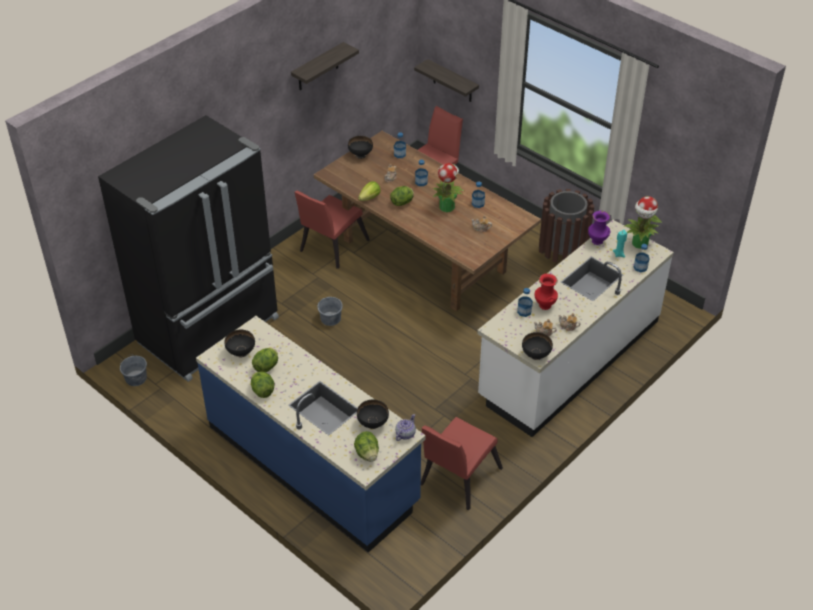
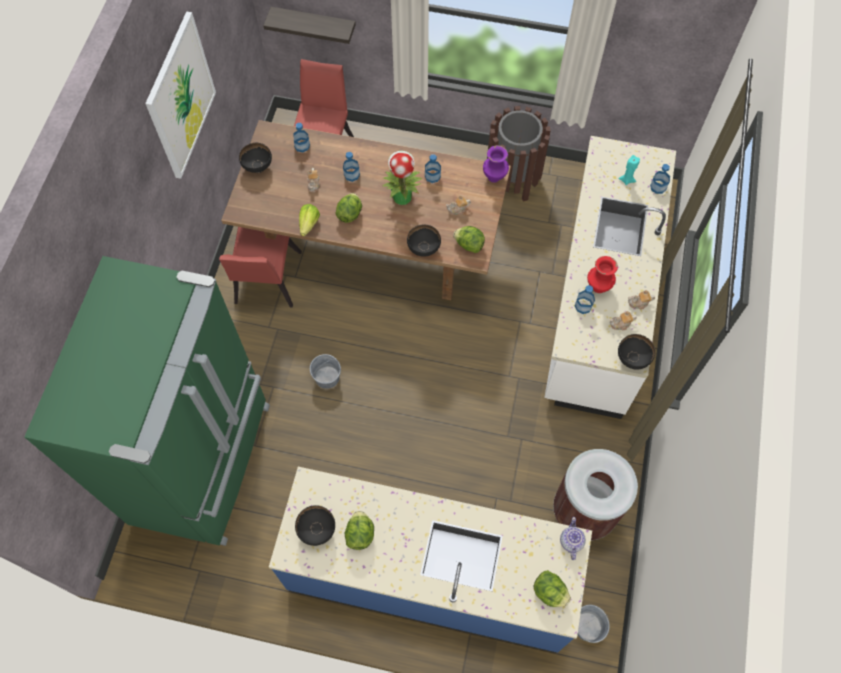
camera: 30 degrees left, 20 degrees up
black fridge [98,115,279,382] -> green fridge [24,256,270,546]
grey bucket [120,354,147,386] -> grey bucket moved to [577,605,610,643]
lettuce [251,371,275,398] -> lettuce moved to [453,226,485,253]
shelf [291,42,359,90] -> picture [145,11,216,179]
black bowl [357,400,389,429] -> black bowl moved to [407,225,441,257]
red chair [421,417,503,510] -> brown trash can [553,449,638,540]
purple vase [588,211,610,245] -> purple vase moved to [483,145,509,183]
potted plant [625,196,662,249] -> none

